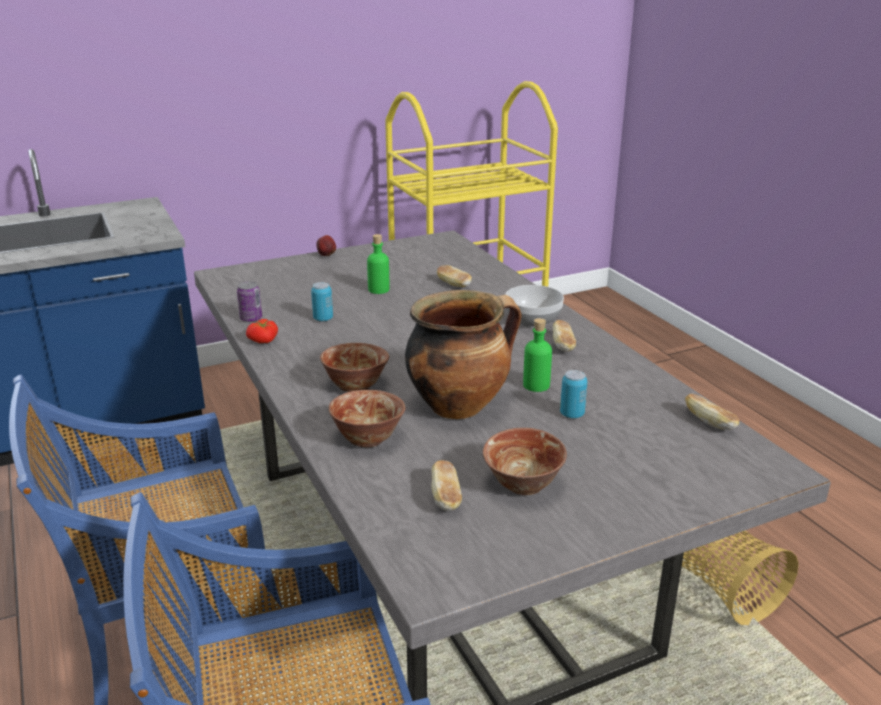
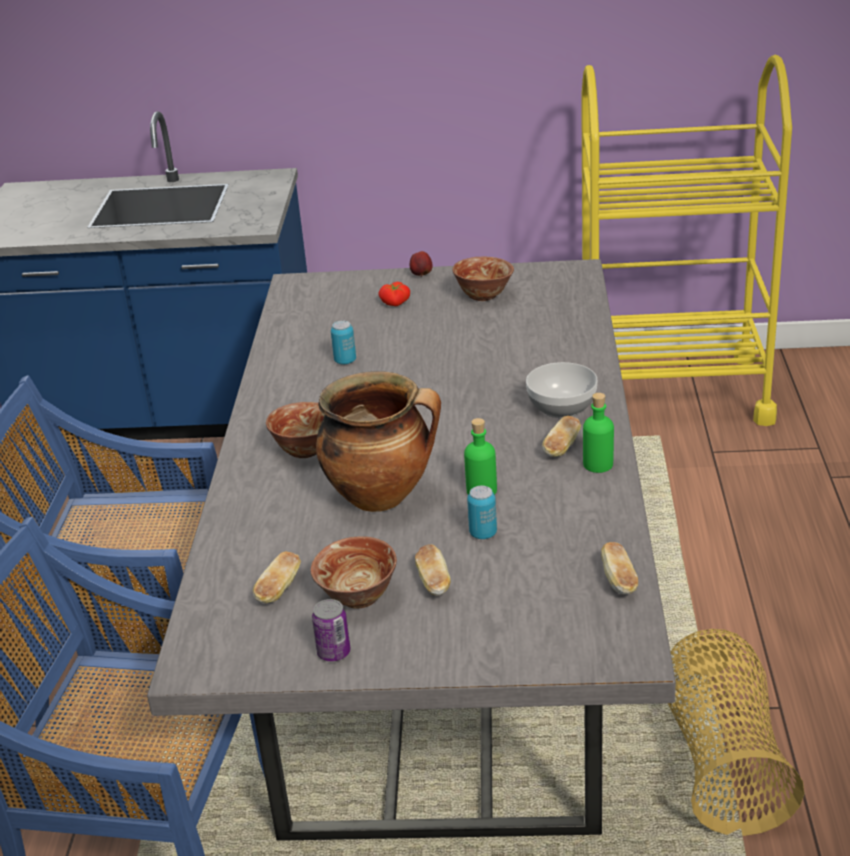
camera: 30 degrees right, 5 degrees up
can [237,281,262,322] -> can moved to [312,599,350,662]
tomato [246,319,278,343] -> tomato moved to [378,282,410,306]
bowl [329,390,406,447] -> bowl moved to [452,257,514,301]
green bottle [367,234,389,294] -> green bottle moved to [583,393,614,473]
bread [437,265,472,287] -> bread moved to [415,544,451,596]

